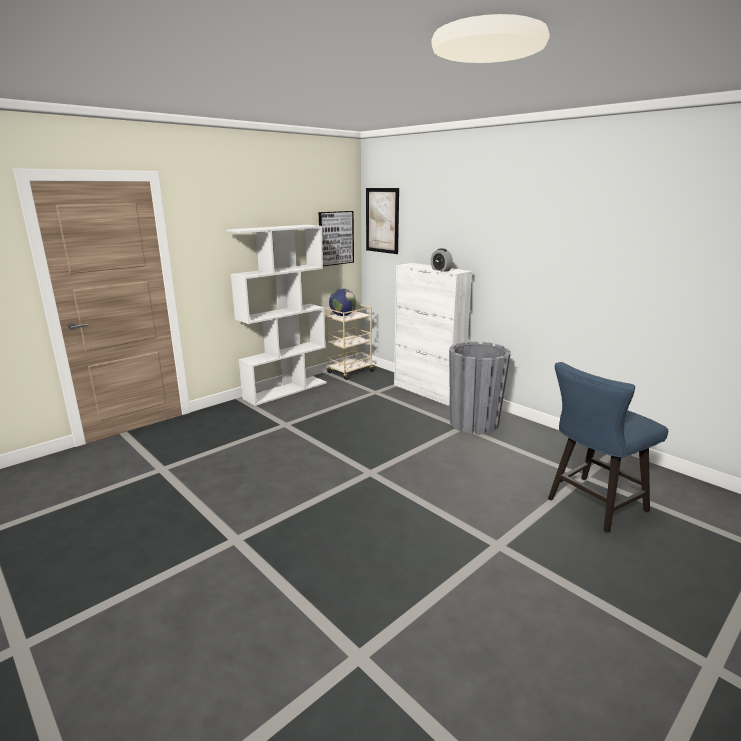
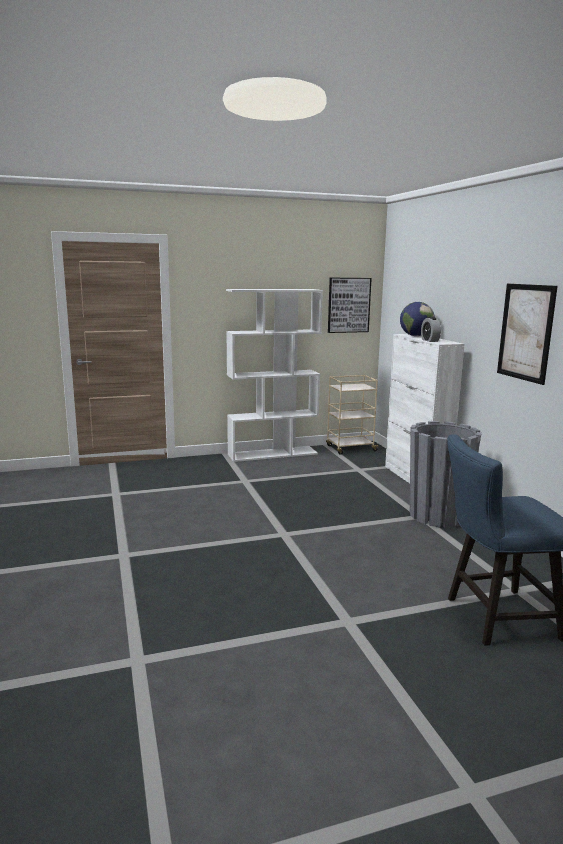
camera: 25 degrees right, 5 degrees down
globe [329,288,356,316] -> globe moved to [400,302,435,336]
picture [366,188,399,254] -> picture moved to [497,284,558,385]

